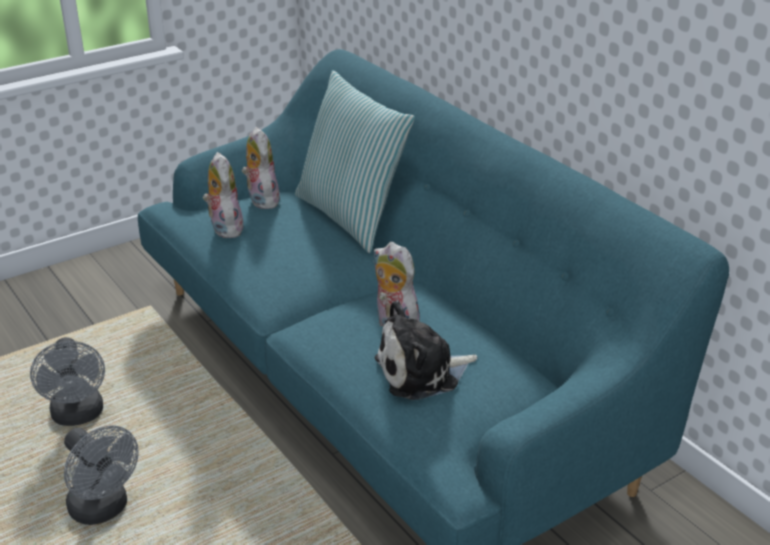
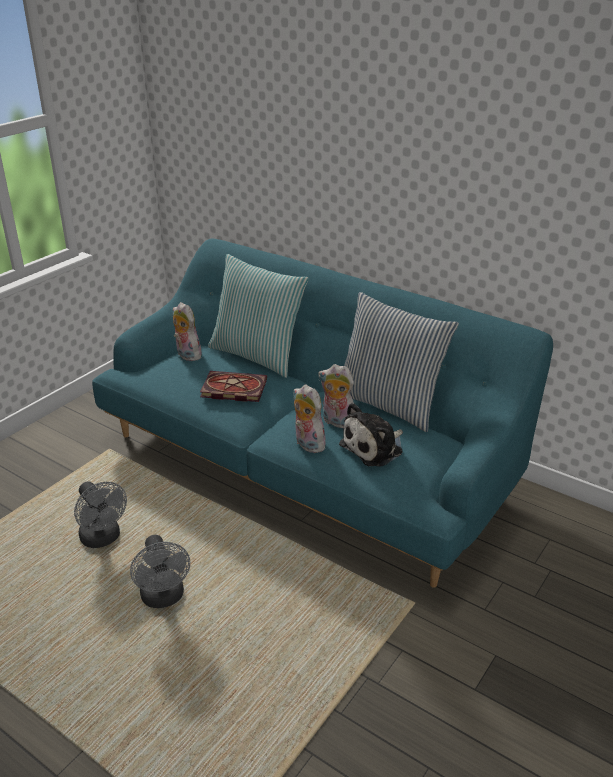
camera: 20 degrees left, 0 degrees up
grey fan [64,425,138,525] -> grey fan turned 45 degrees clockwise [130,535,190,608]
plush toy [203,152,243,238] -> plush toy moved to [294,384,326,453]
none -> book [200,371,267,402]
none -> pillow [344,292,459,432]

